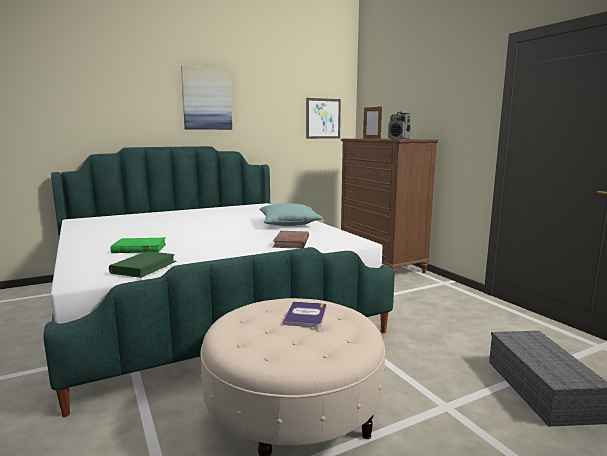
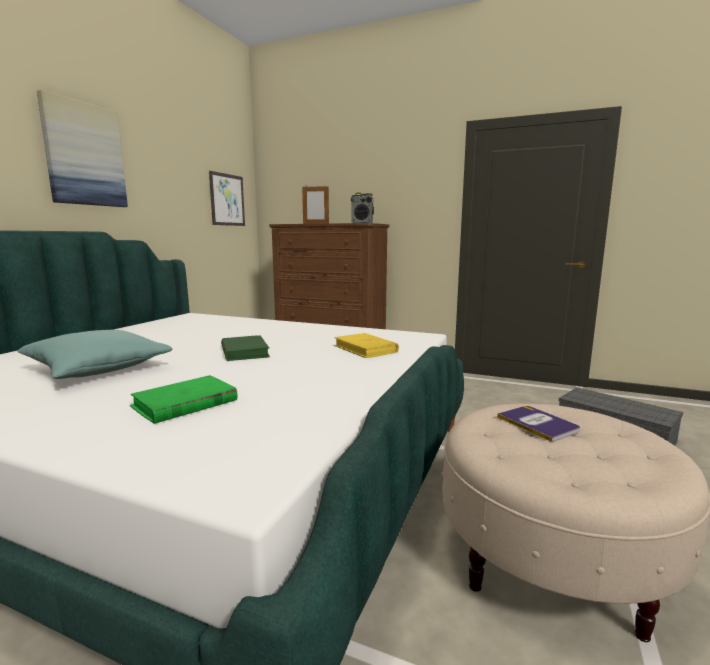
camera: 40 degrees left, 0 degrees up
green book [109,251,177,278] -> green book moved to [221,335,270,361]
turquoise pillow [259,203,323,226] -> turquoise pillow moved to [17,330,172,379]
brown book [273,231,309,248] -> yellow book [335,333,399,358]

